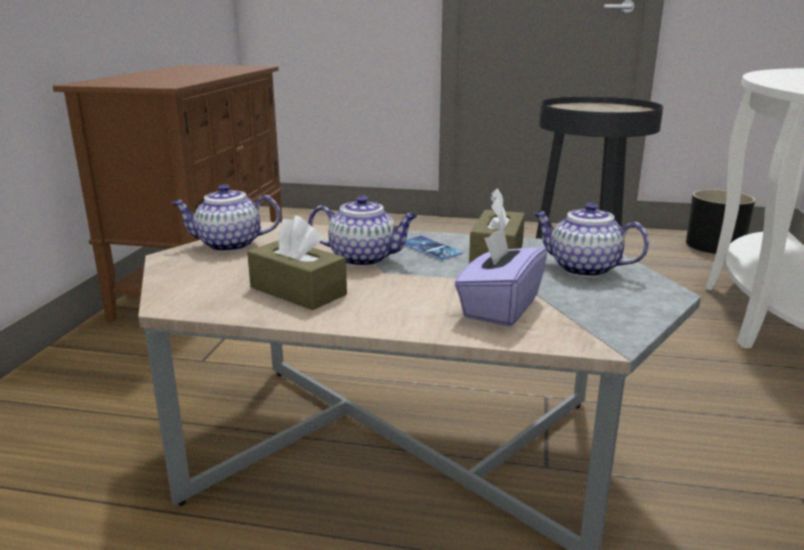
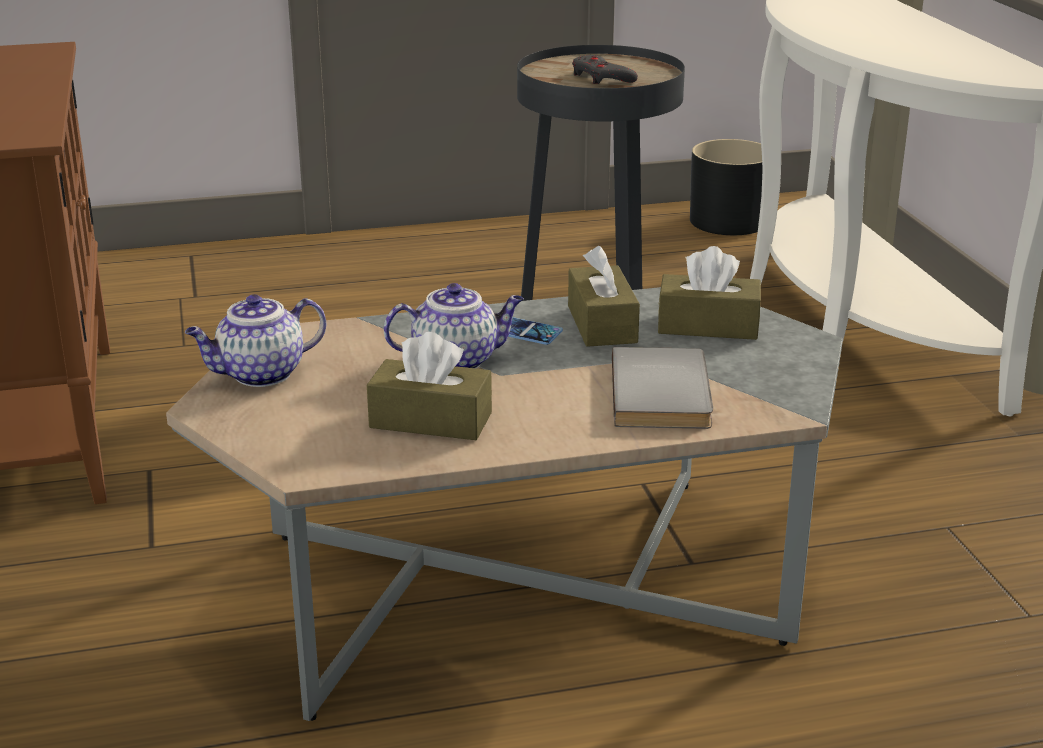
camera: 25 degrees left, 5 degrees up
purple tissue box [454,226,547,327] -> grey book [612,347,713,429]
teapot [534,202,649,278] -> brown tissue box [658,246,761,340]
none -> grey game controller [572,55,638,84]

